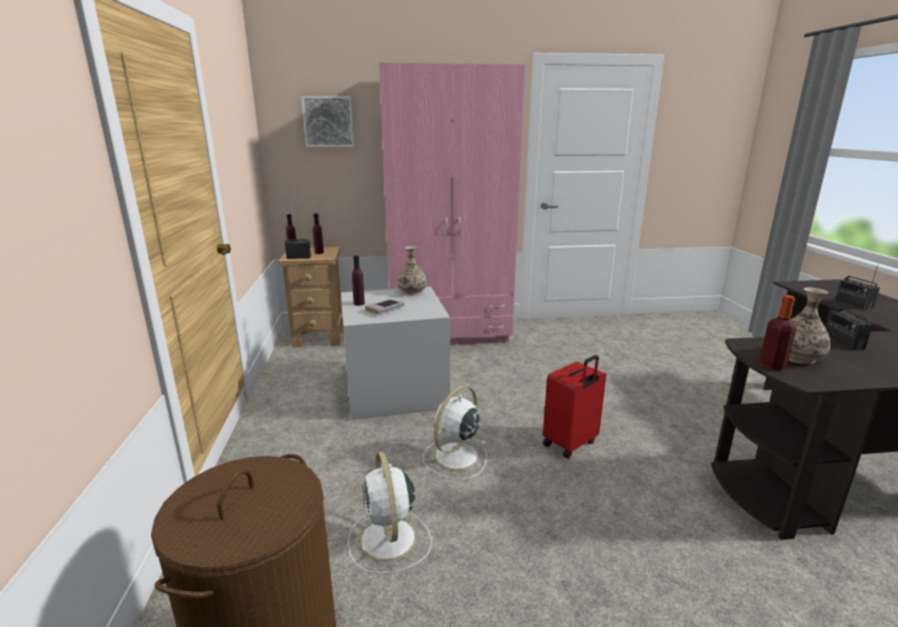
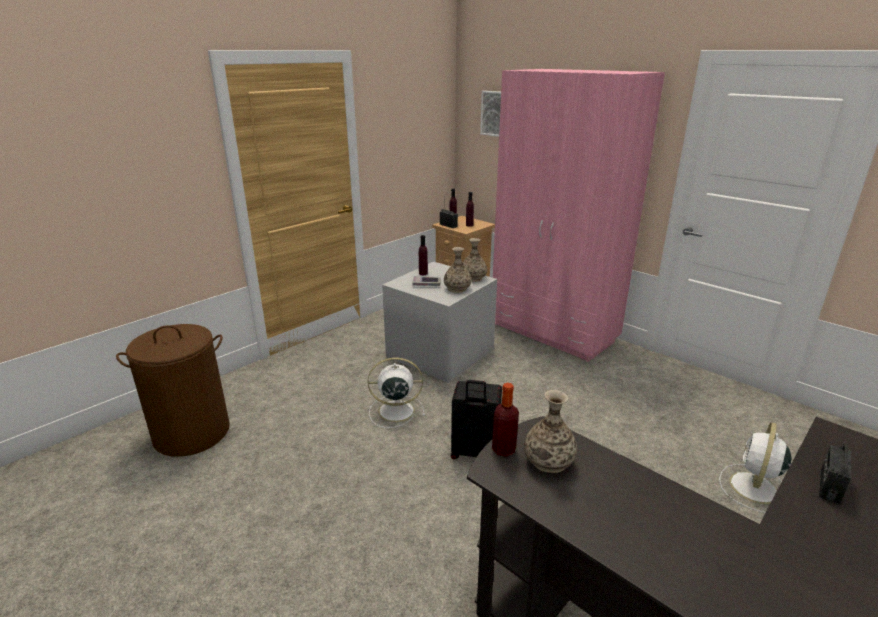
camera: 50 degrees right, 5 degrees up
white fan [348,452,432,574] -> white fan moved to [719,422,792,513]
red suitcase [543,355,606,459] -> black suitcase [451,380,502,459]
radio [826,295,873,350] -> none
none -> vase [444,247,472,293]

